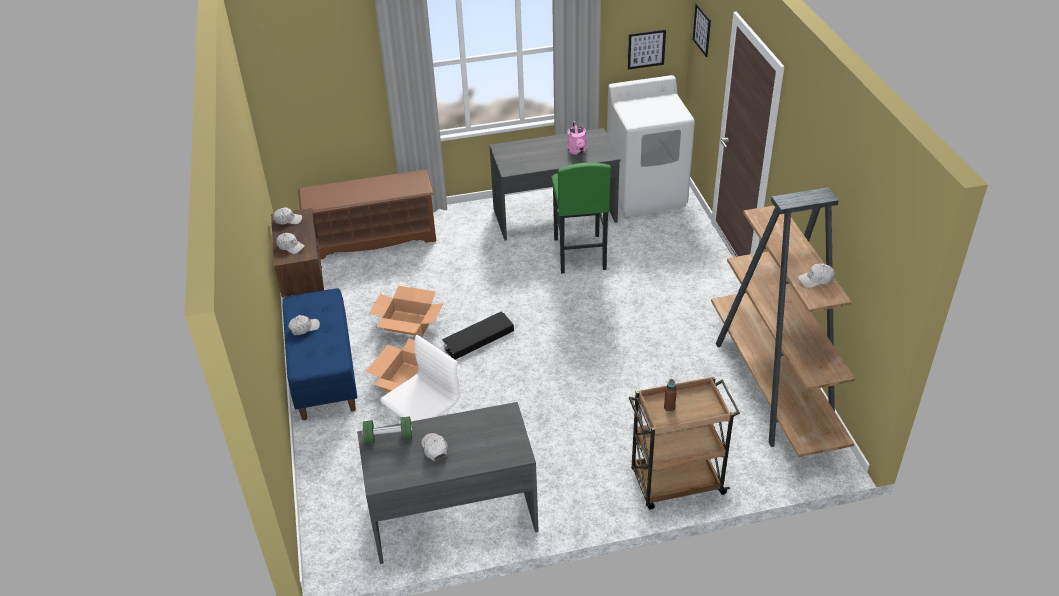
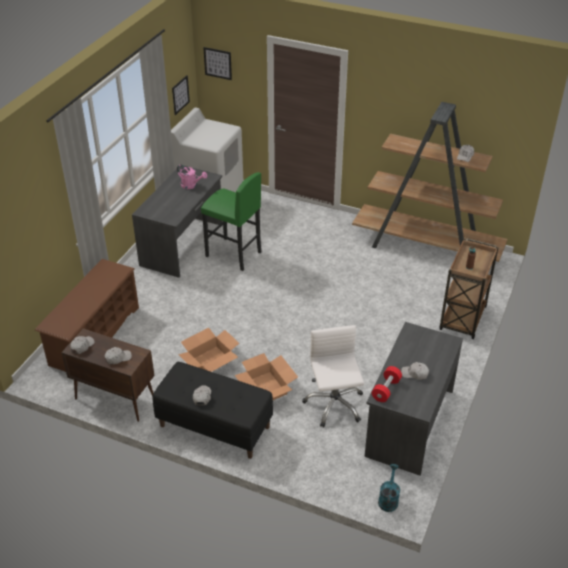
camera: 55 degrees left, 0 degrees up
blue bench [283,288,357,420] -> black bench [152,362,273,459]
green dumbbell [362,416,412,444] -> red dumbbell [372,366,402,402]
black storage box [442,312,514,360] -> none
none -> turquoise watering can [378,464,400,512]

